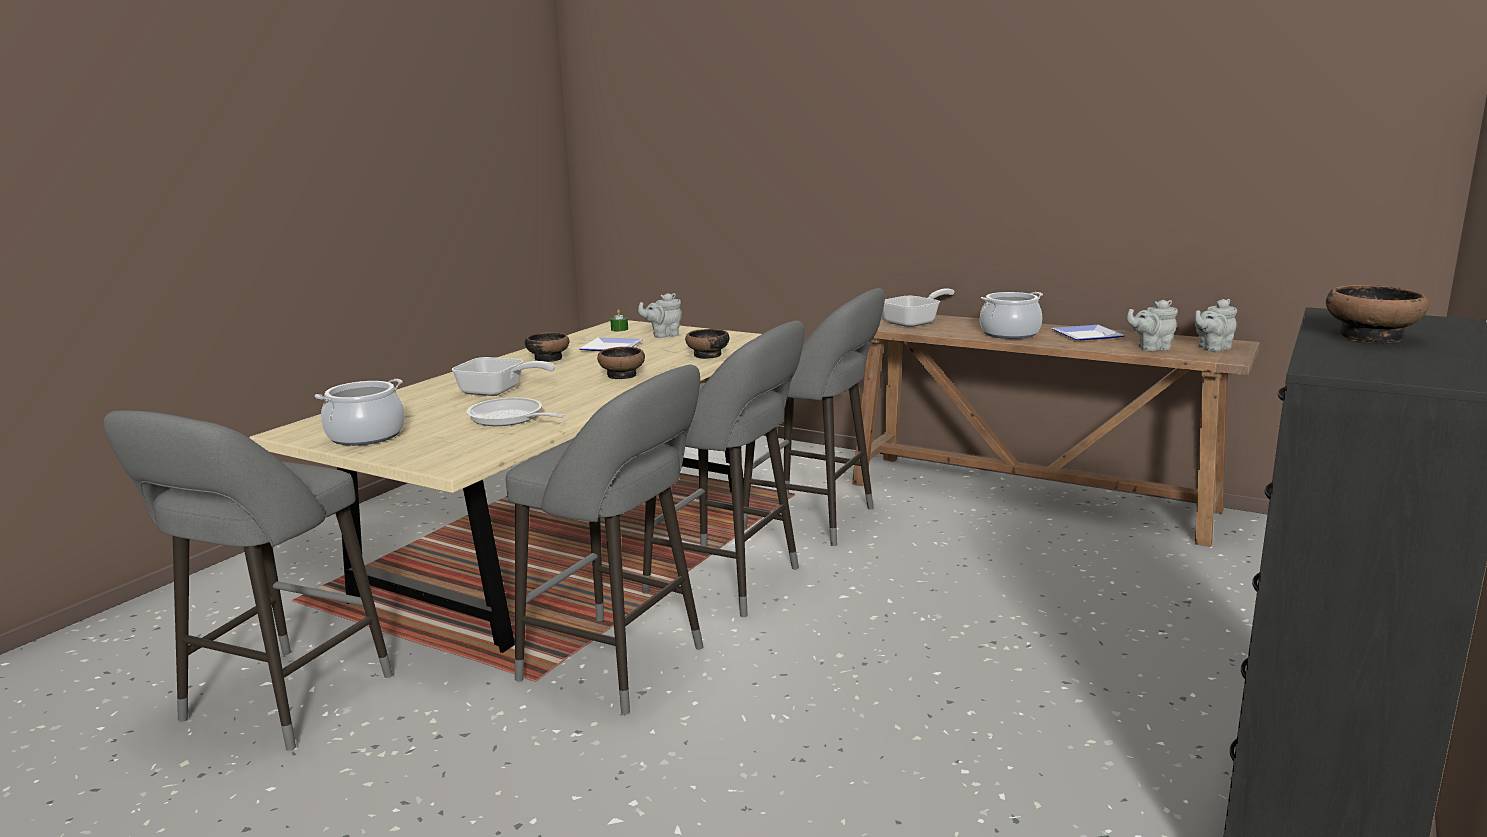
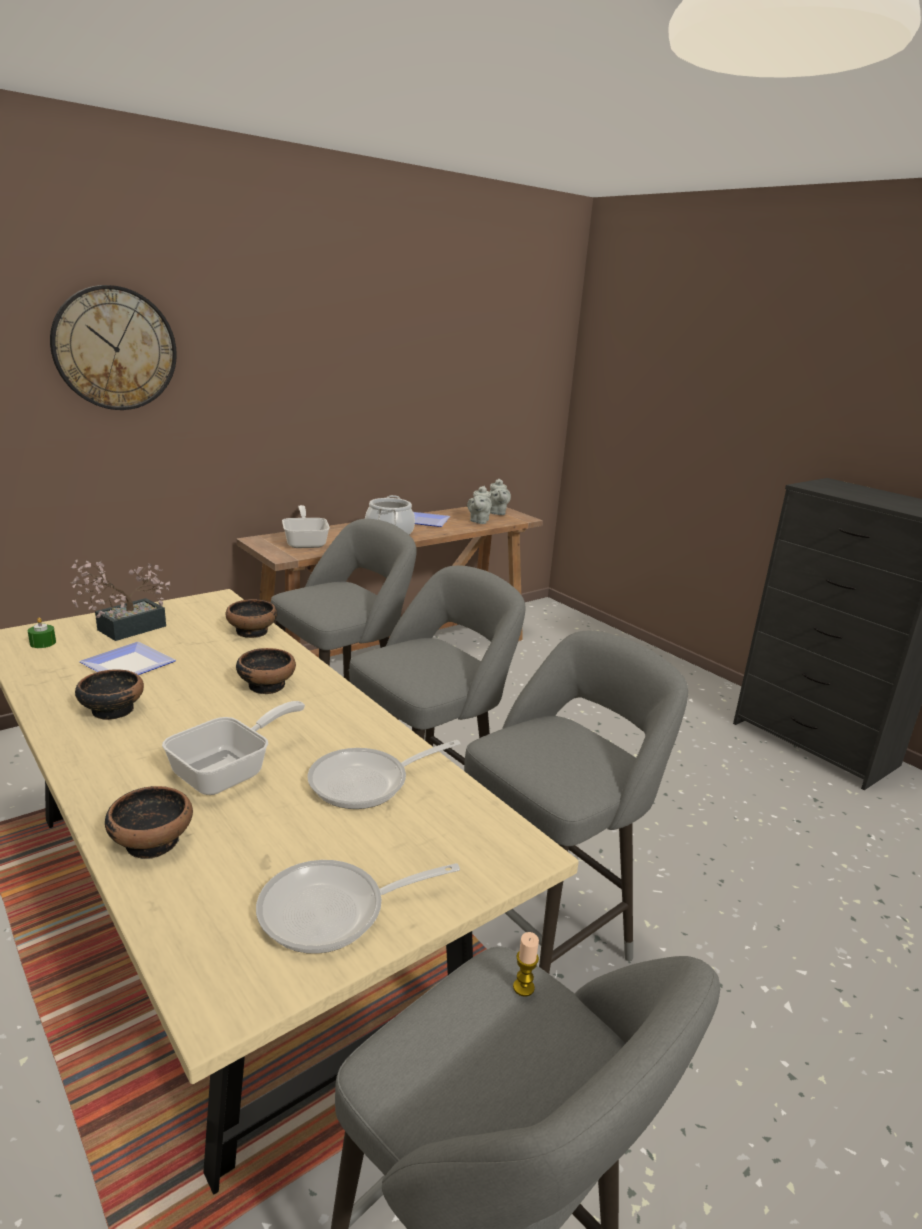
camera: 70 degrees left, 5 degrees up
cooking pot [315,379,405,446] -> frying pan [256,860,460,954]
grey teapot [638,293,682,338] -> potted plant [71,560,170,641]
bowl [1326,285,1429,343] -> bowl moved to [105,786,193,859]
none -> wall clock [50,285,177,410]
none -> candle [513,932,539,996]

